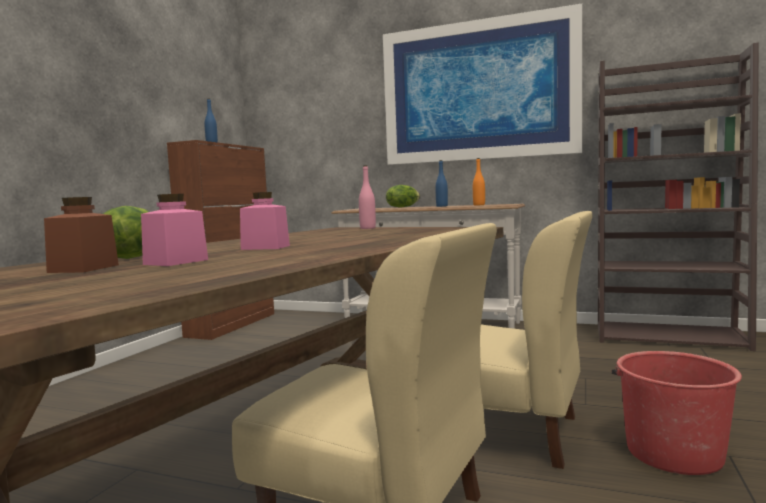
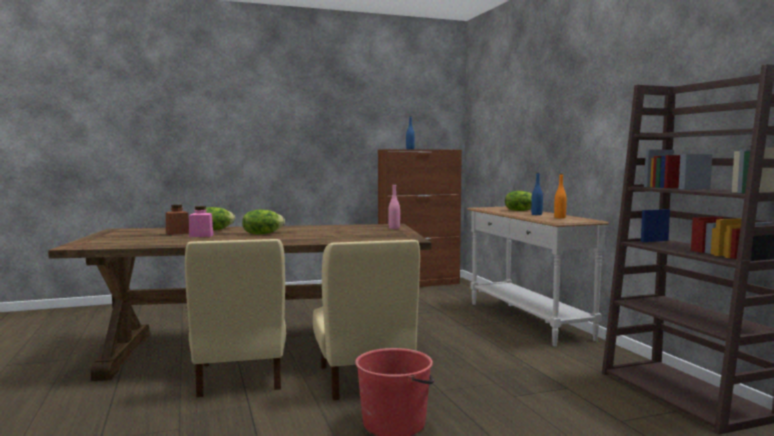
camera: 50 degrees right, 0 degrees up
pink jar [240,192,290,250] -> lettuce [242,210,285,234]
picture [383,4,582,165] -> none

